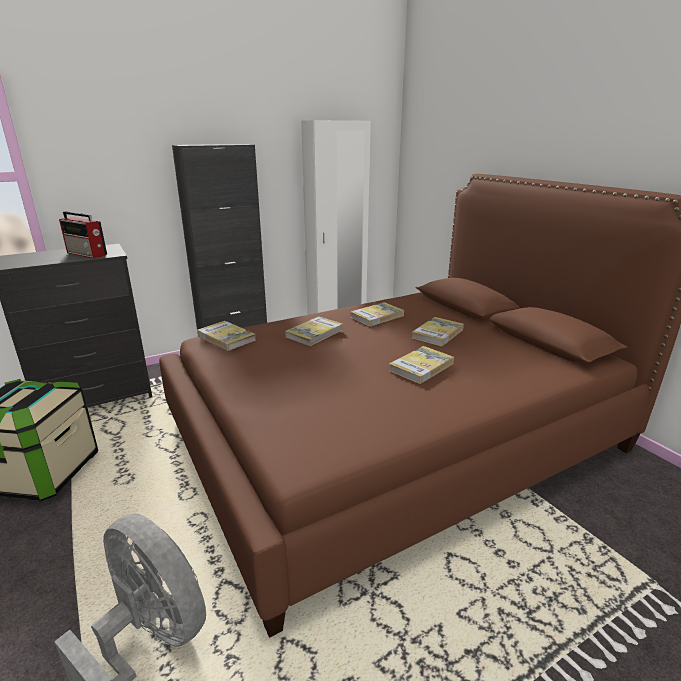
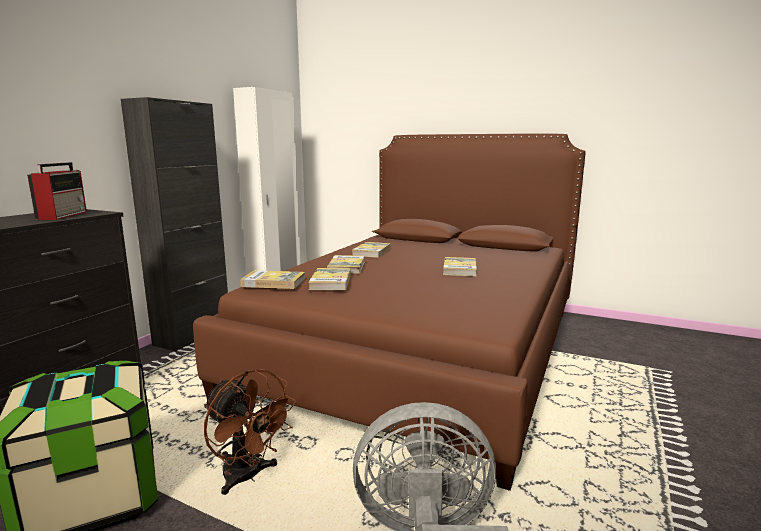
camera: 35 degrees left, 10 degrees down
radio [59,211,107,259] -> radio turned 90 degrees counterclockwise [27,162,87,220]
book [412,317,464,347] -> book moved to [308,268,351,290]
none -> brown fan [204,369,297,495]

